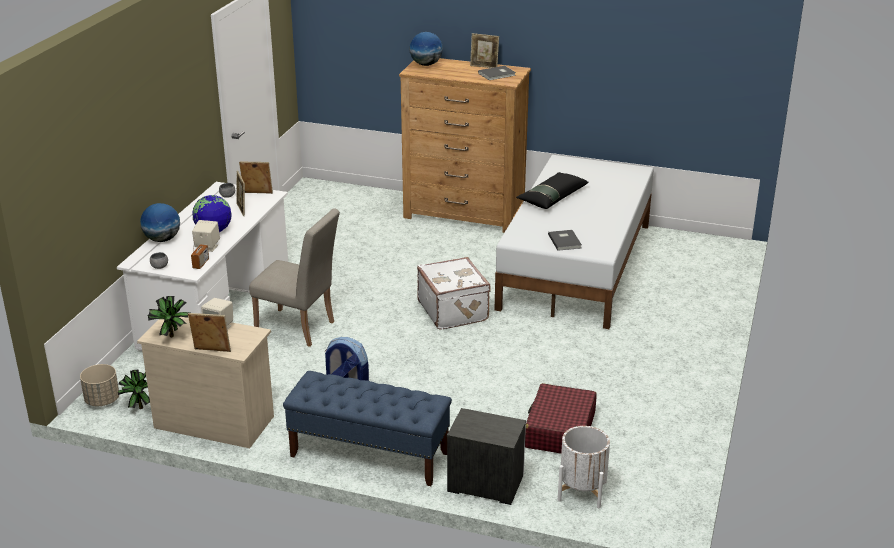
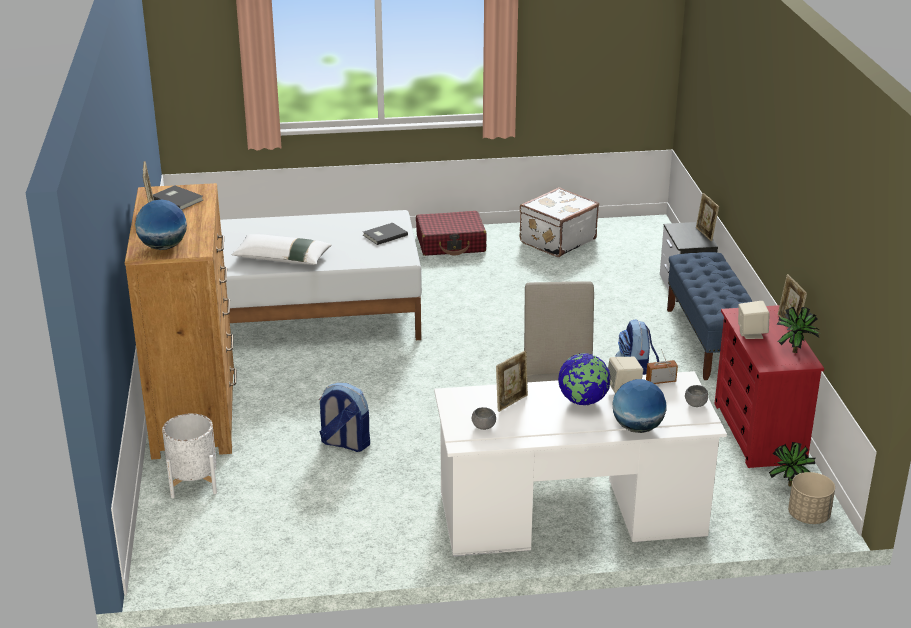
camera: 115 degrees left, 0 degrees up
beige dresser [137,317,274,448] -> red dresser [715,305,824,468]
picture frame [239,162,273,194] -> picture frame moved to [696,193,719,241]
white suitcase [417,257,490,330] -> white suitcase moved to [520,187,599,257]
black pillow [516,172,589,209] -> white pillow [231,234,332,265]
red suitcase [525,383,597,454] -> red suitcase moved to [416,211,486,256]
white planter [558,426,610,508] -> white planter moved to [162,413,217,498]
none -> backpack [319,383,370,452]

